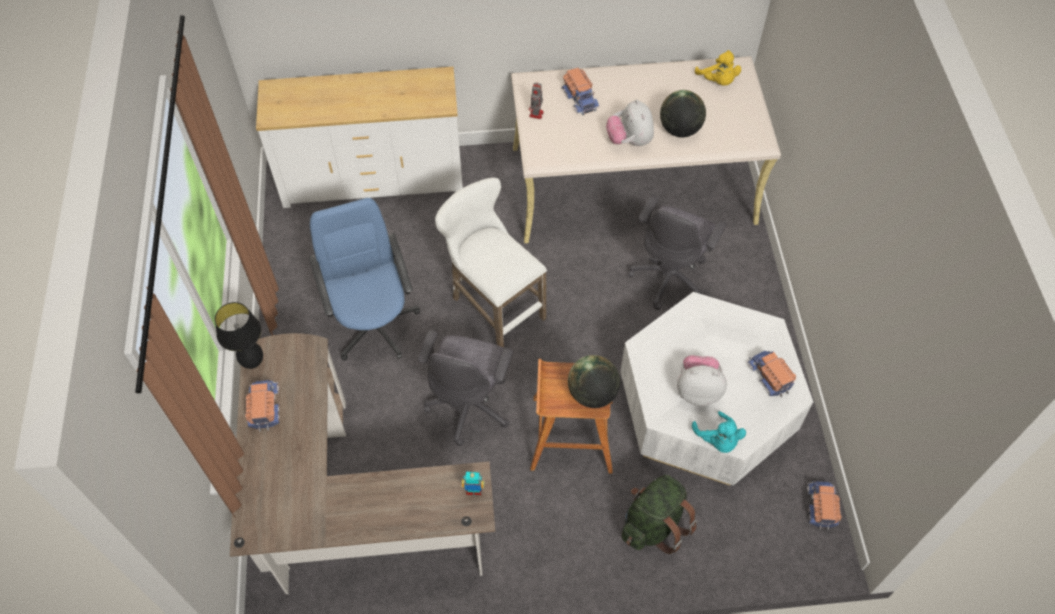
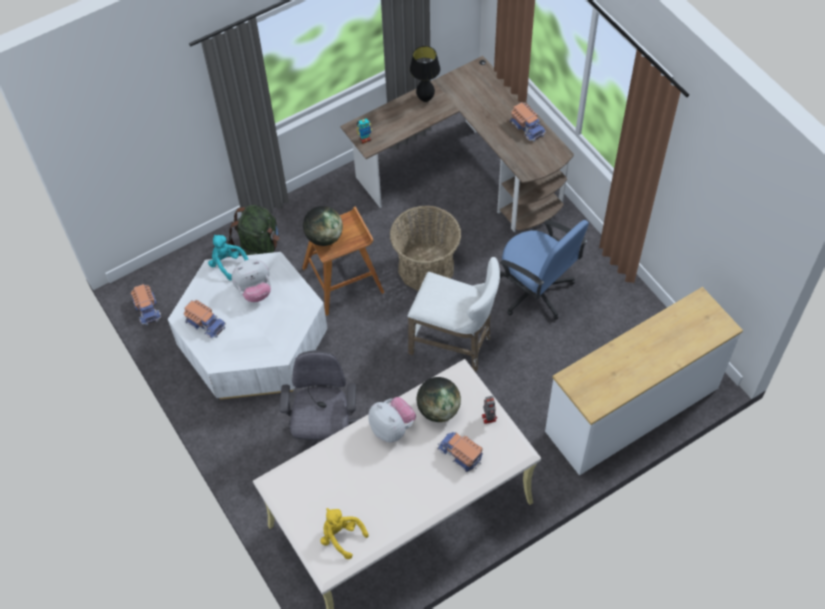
camera: 155 degrees right, 0 degrees up
black table lamp [215,302,263,369] -> black table lamp moved to [410,46,440,102]
grey office chair [418,330,513,446] -> basket [390,206,461,291]
globe [660,90,706,137] -> globe moved to [417,377,461,422]

